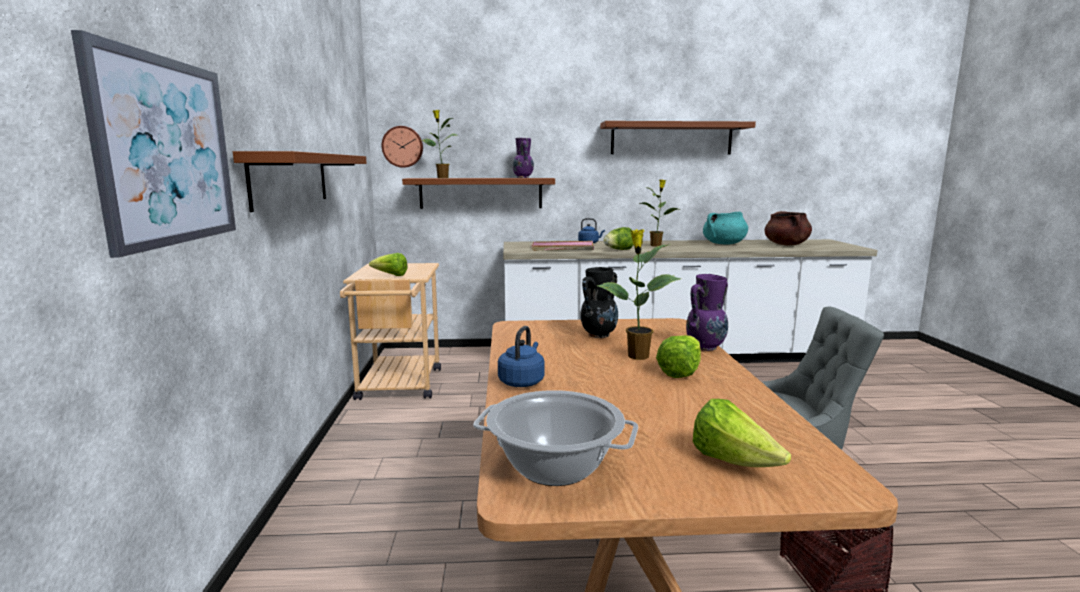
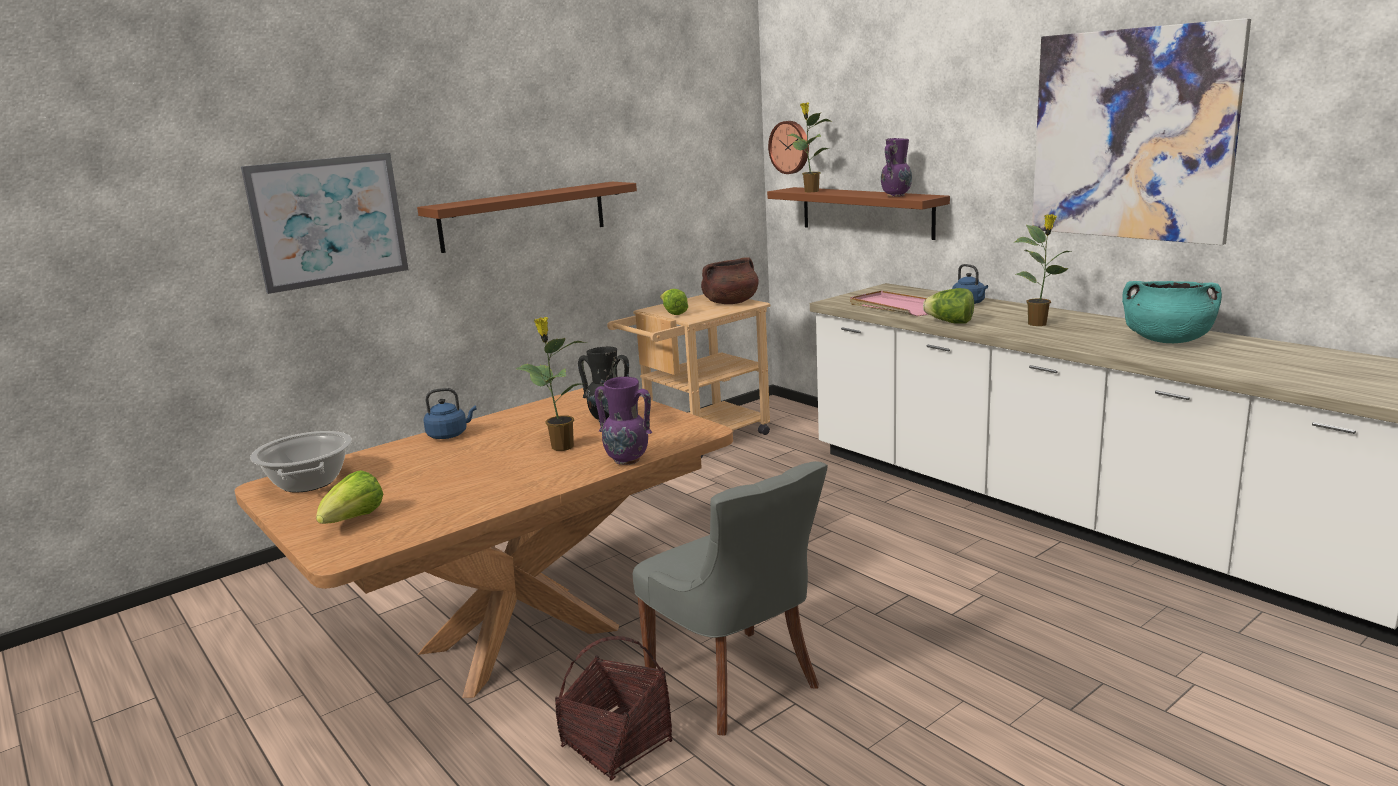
camera: 55 degrees right, 5 degrees up
brown shelf [600,121,756,155] -> picture [1032,18,1251,245]
lettuce [656,335,701,378] -> none
brown cooking pot [765,211,812,245] -> brown cooking pot moved to [701,257,759,304]

